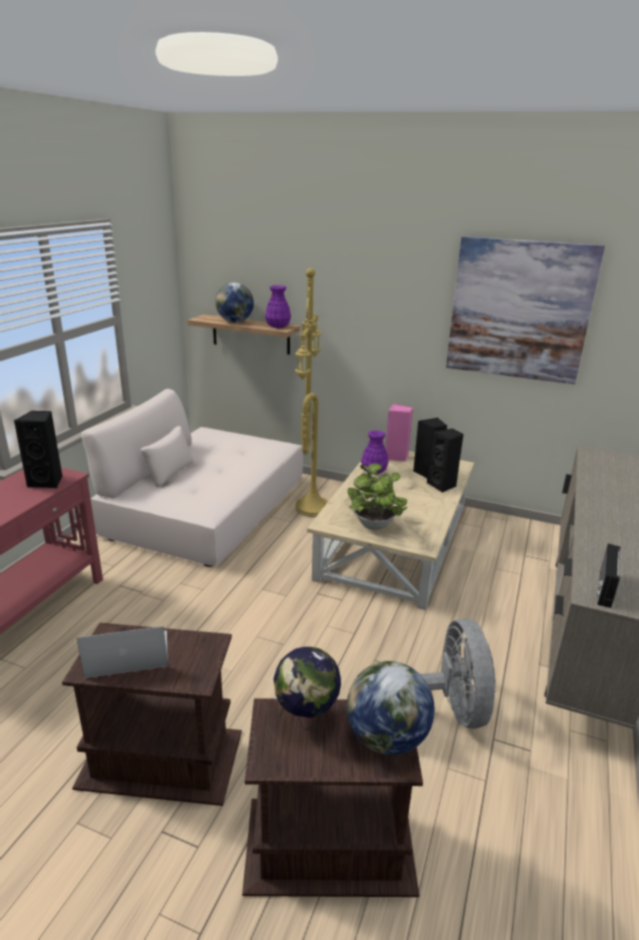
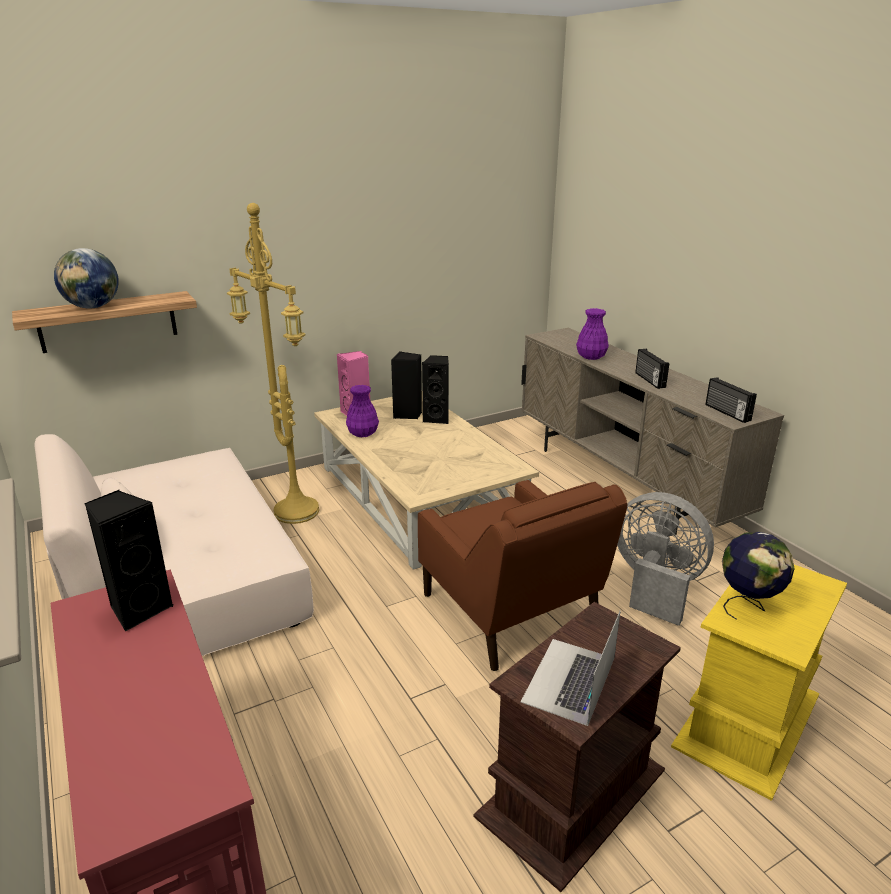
camera: 50 degrees left, 0 degrees up
brown side table [242,698,423,897] -> yellow side table [671,565,847,801]
purple vase [265,285,291,328] -> purple vase moved to [576,308,609,360]
globe [347,661,435,755] -> none
potted plant [348,463,408,530] -> none
picture [446,237,605,384] -> none
none -> brown armchair [418,480,627,671]
none -> radio [635,349,669,389]

